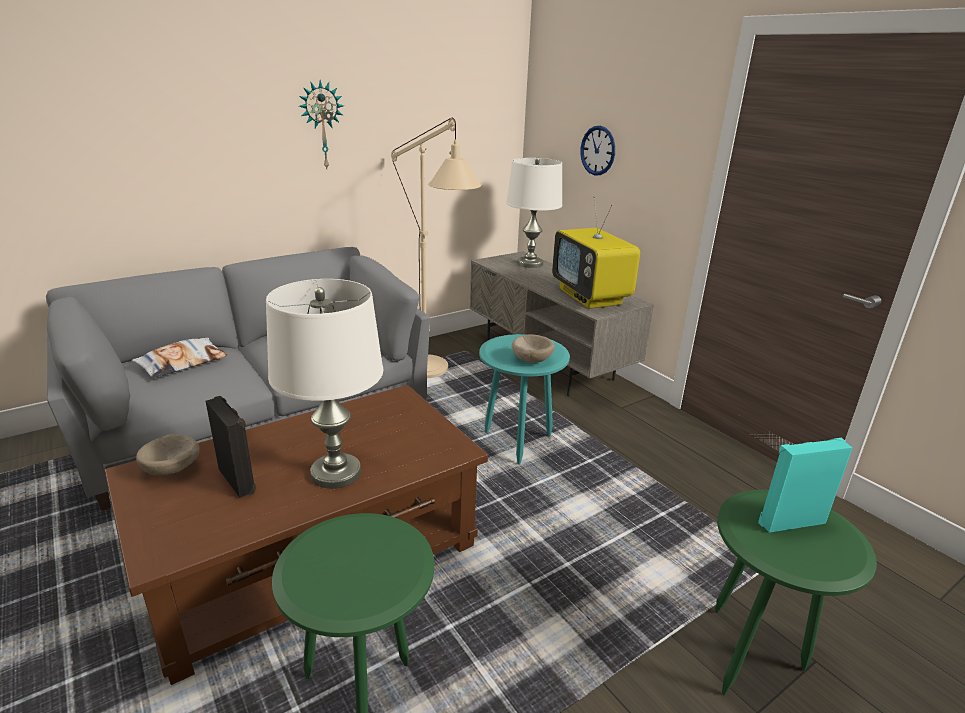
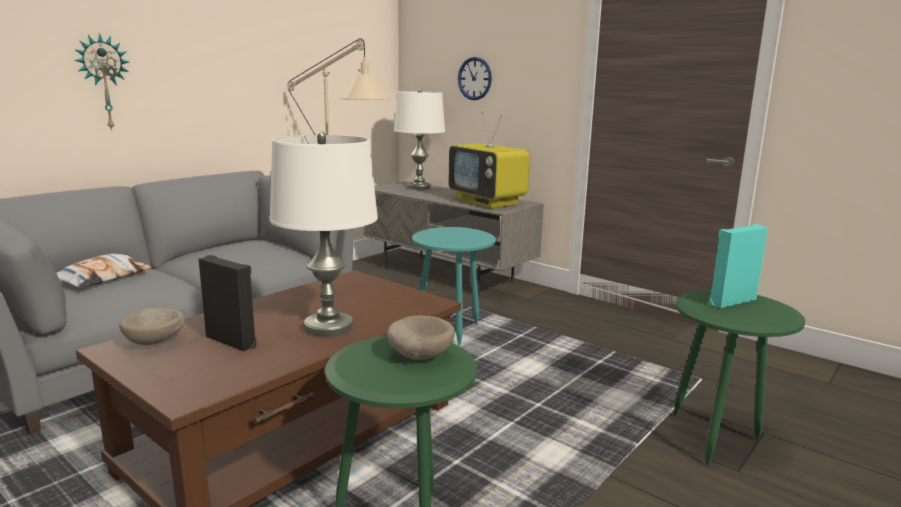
camera: 15 degrees left, 10 degrees down
wall clock [299,80,344,169] -> wall clock moved to [74,33,129,131]
beige bowl [512,335,554,363] -> beige bowl moved to [387,316,455,360]

